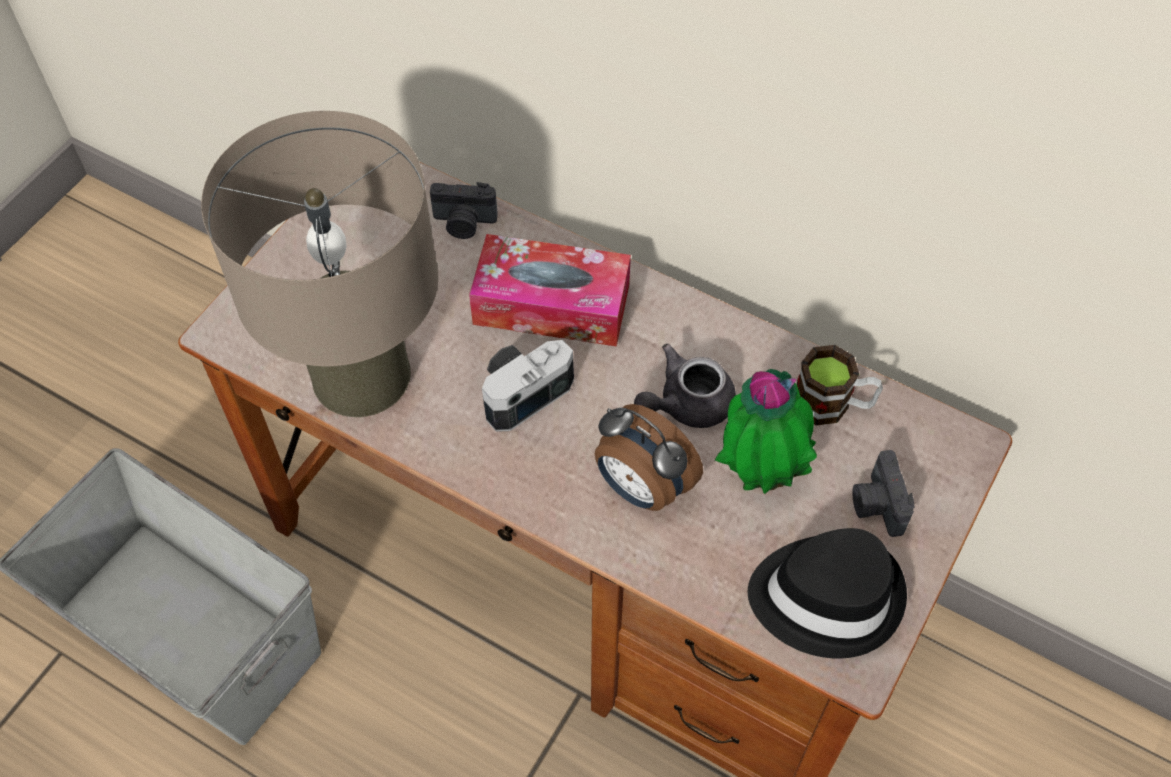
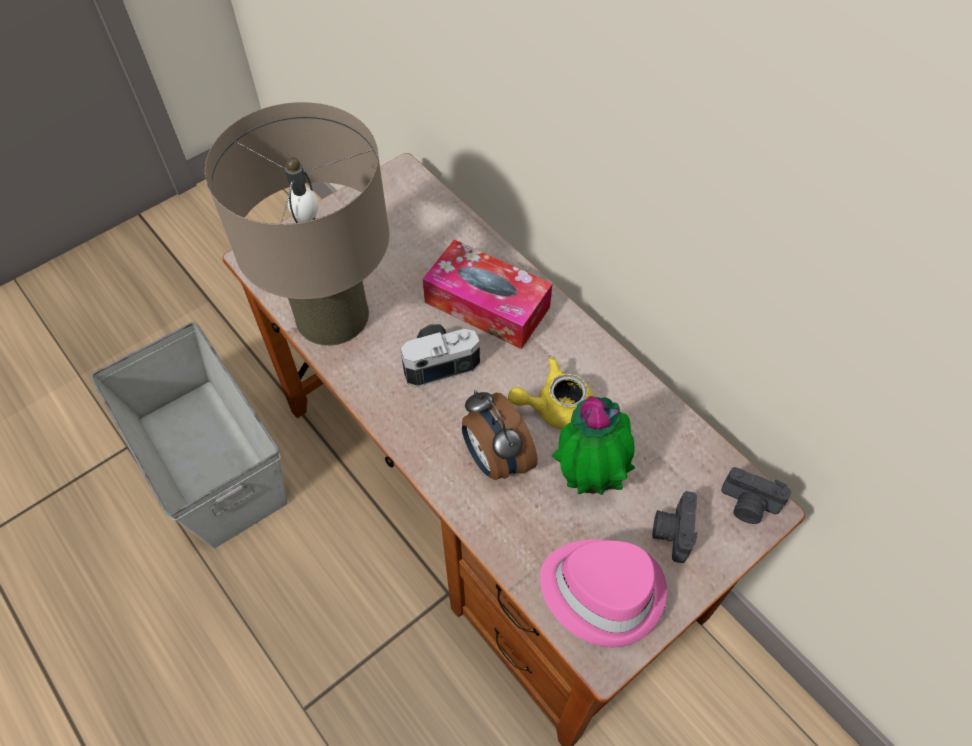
camera: 20 degrees right, 0 degrees up
camera [430,182,498,239] -> camera moved to [721,467,791,524]
grey teapot [634,344,736,428] -> yellow teapot [508,357,594,430]
black hat [748,528,907,659] -> pink hat [540,539,667,648]
mug [797,345,883,426] -> none

